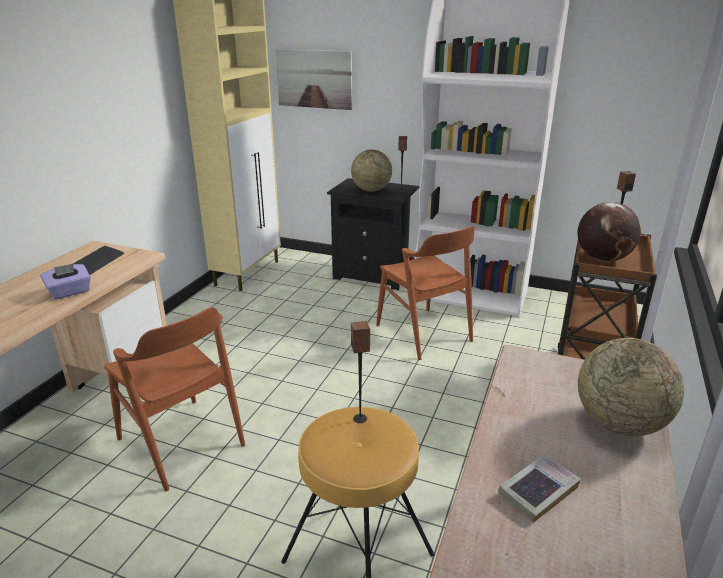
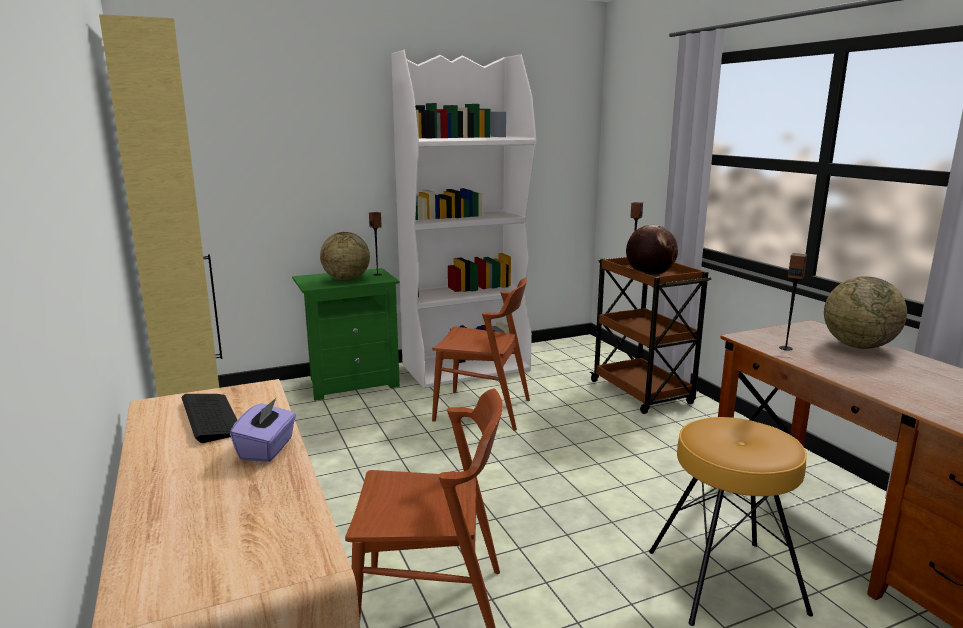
camera: 45 degrees left, 10 degrees down
picture [276,49,352,110] -> none
black nightstand [327,178,419,290] -> green nightstand [292,268,400,401]
speaker [351,321,370,423] -> speaker moved to [779,253,807,351]
book [498,455,581,523] -> none

